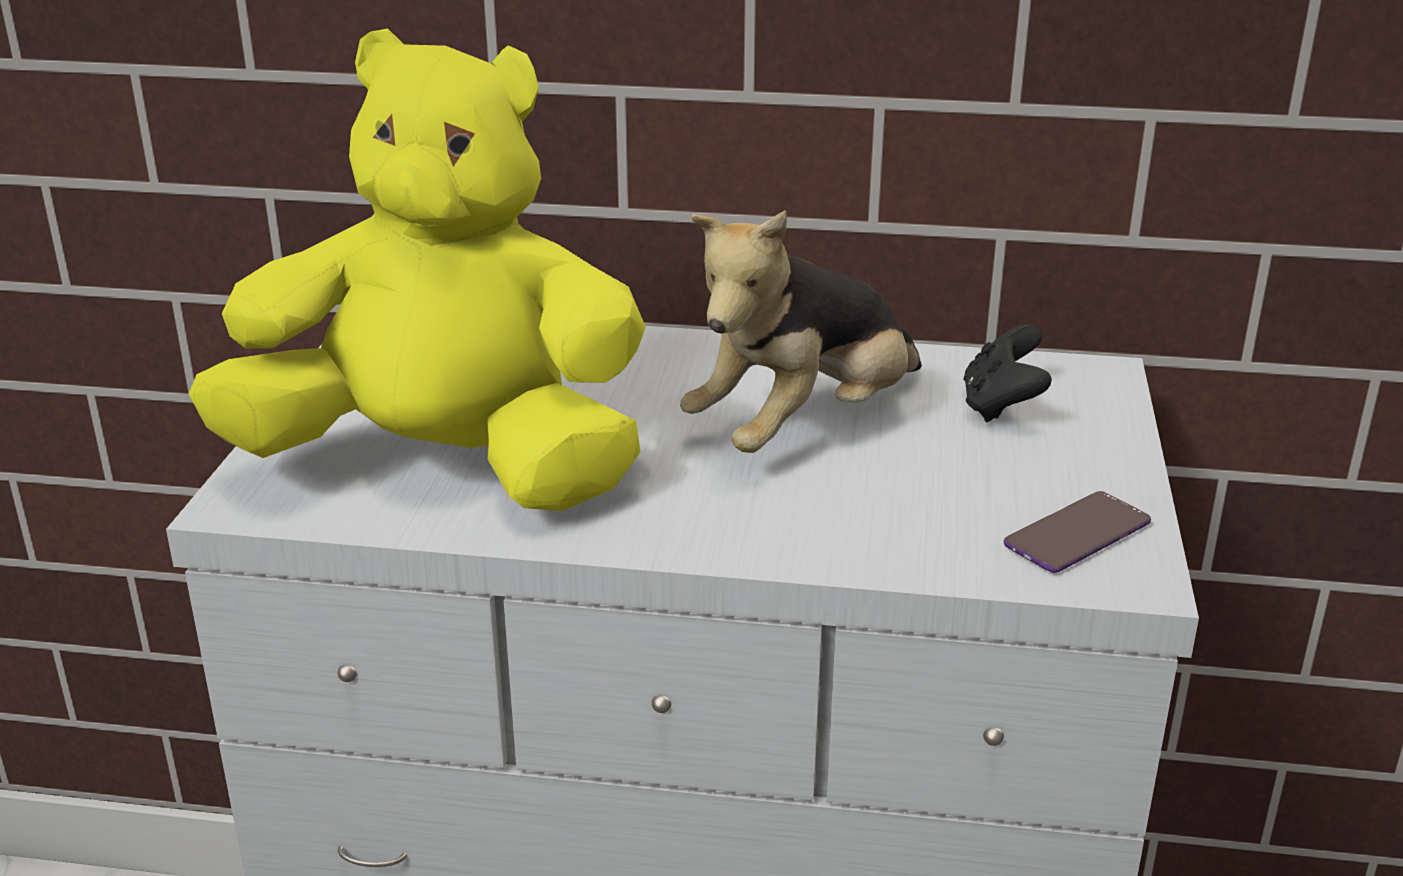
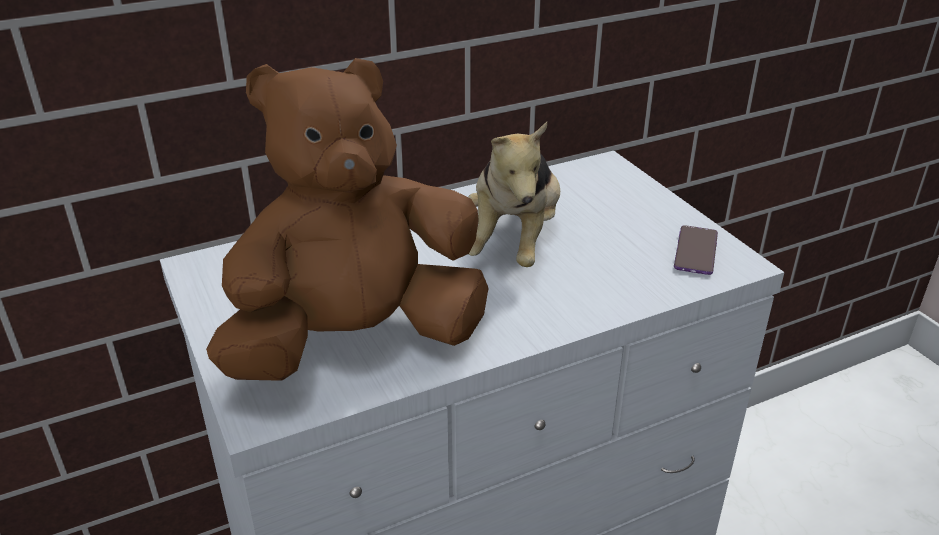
camera: 35 degrees left, 5 degrees up
yellow plush toy [189,28,646,511] -> brown plush toy [206,58,488,381]
black game controller [963,324,1052,422] -> none

